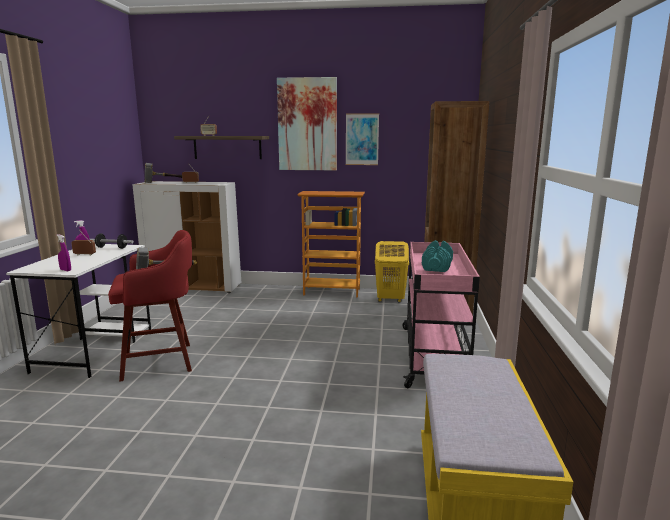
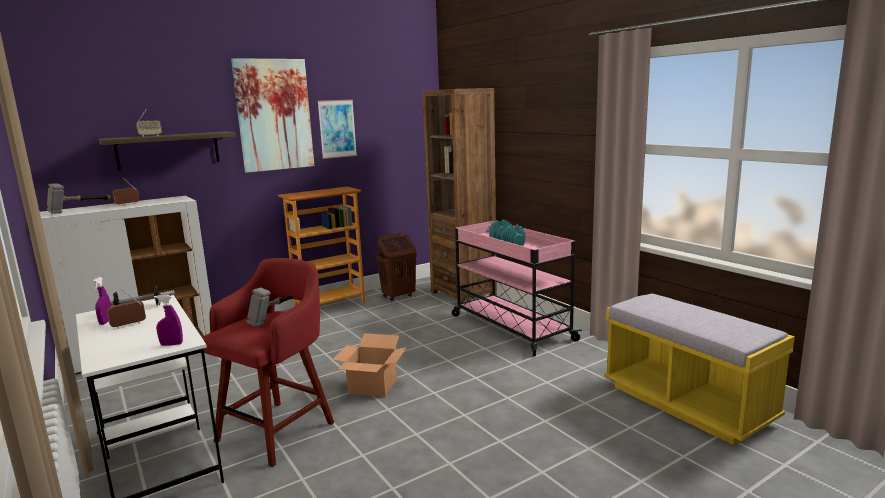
camera: 40 degrees left, 0 degrees up
yellow laundry basket [375,241,409,303] -> brown laundry basket [376,233,417,301]
none -> cardboard box [333,333,407,397]

